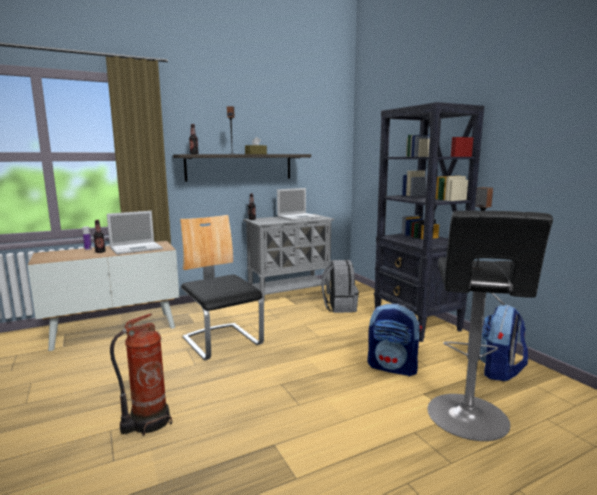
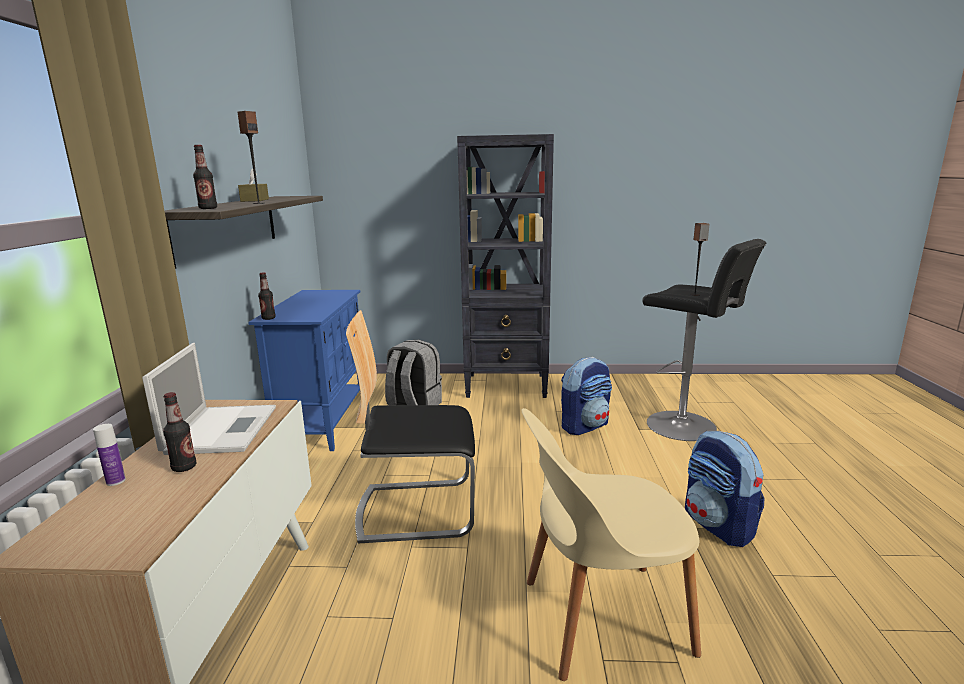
camera: 60 degrees left, 5 degrees up
fire extinguisher [110,313,172,436] -> beige chair [521,408,701,681]
grey cabinet [243,214,334,301] -> blue cabinet [248,290,360,451]
laptop [277,188,321,221] -> none
backpack [480,305,528,381] -> backpack moved to [685,431,764,547]

